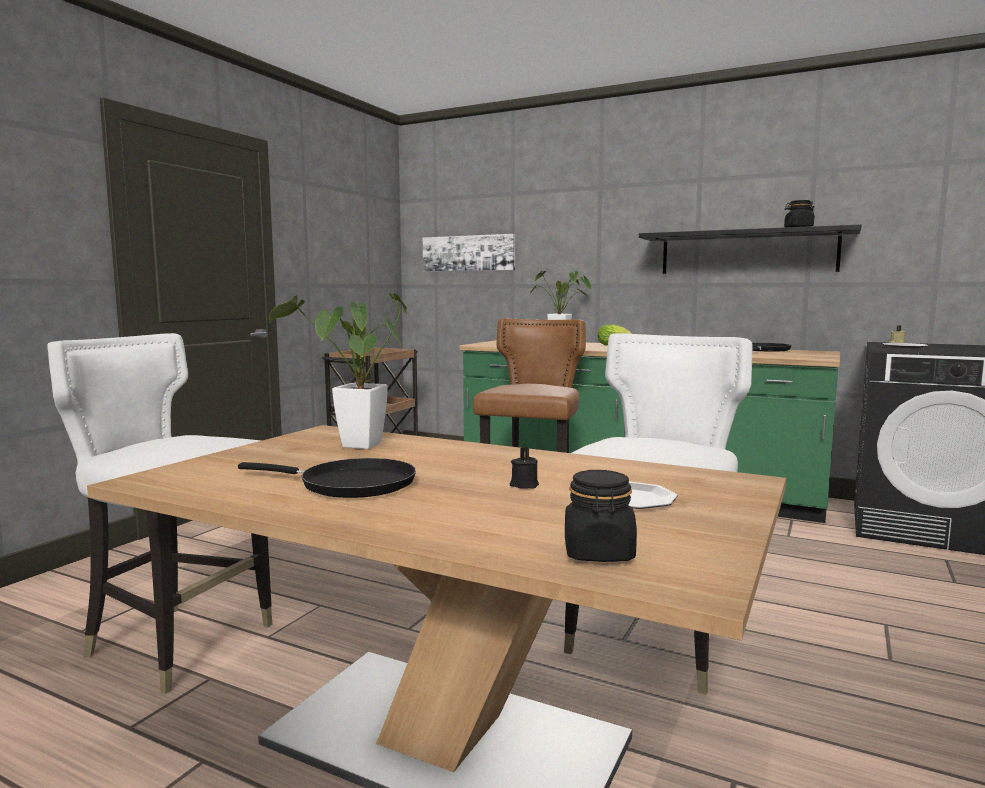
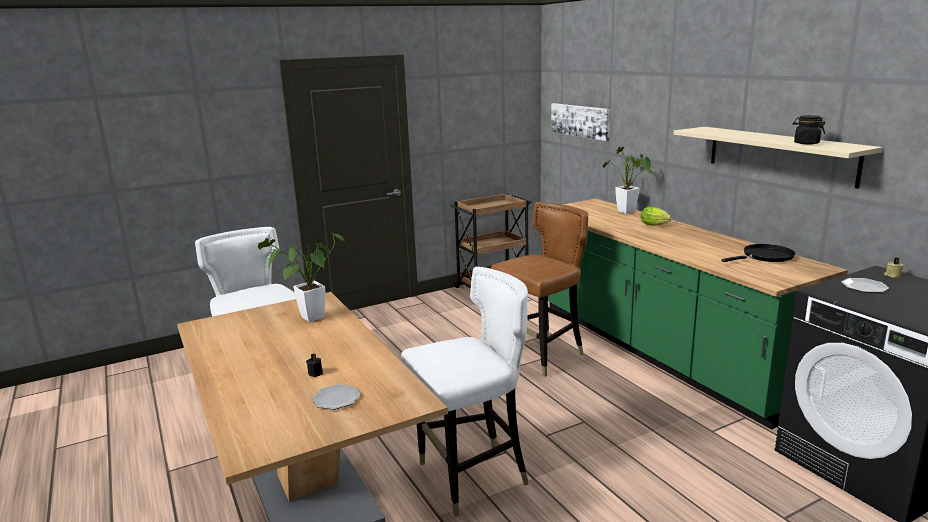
camera: 35 degrees right, 10 degrees up
black frying pan [238,458,416,498] -> none
black jar [565,470,637,562] -> none
black shelf [639,225,861,274] -> beige shelf [673,127,883,189]

